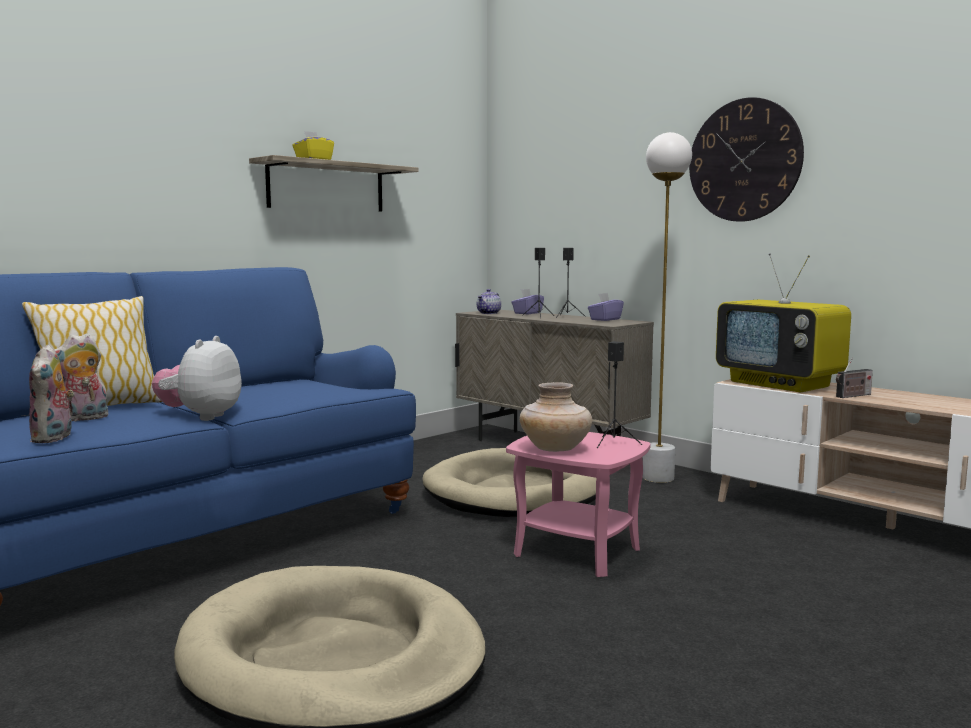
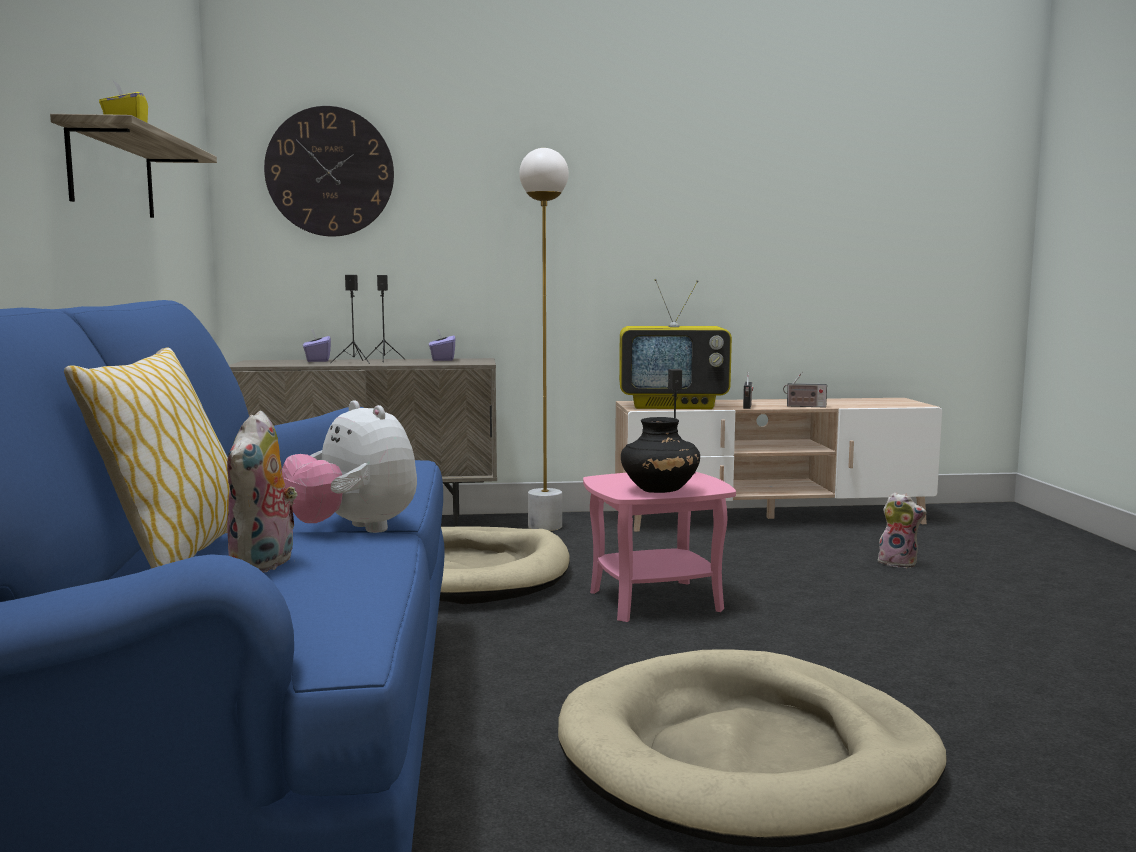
camera: 50 degrees left, 0 degrees up
plush toy [29,345,74,443] -> plush toy moved to [878,492,927,568]
teapot [477,289,501,314] -> none
beige vase [520,382,592,452] -> black vase [621,417,700,493]
wall clock [689,97,804,222] -> wall clock moved to [264,106,394,236]
none -> radio [783,372,827,408]

